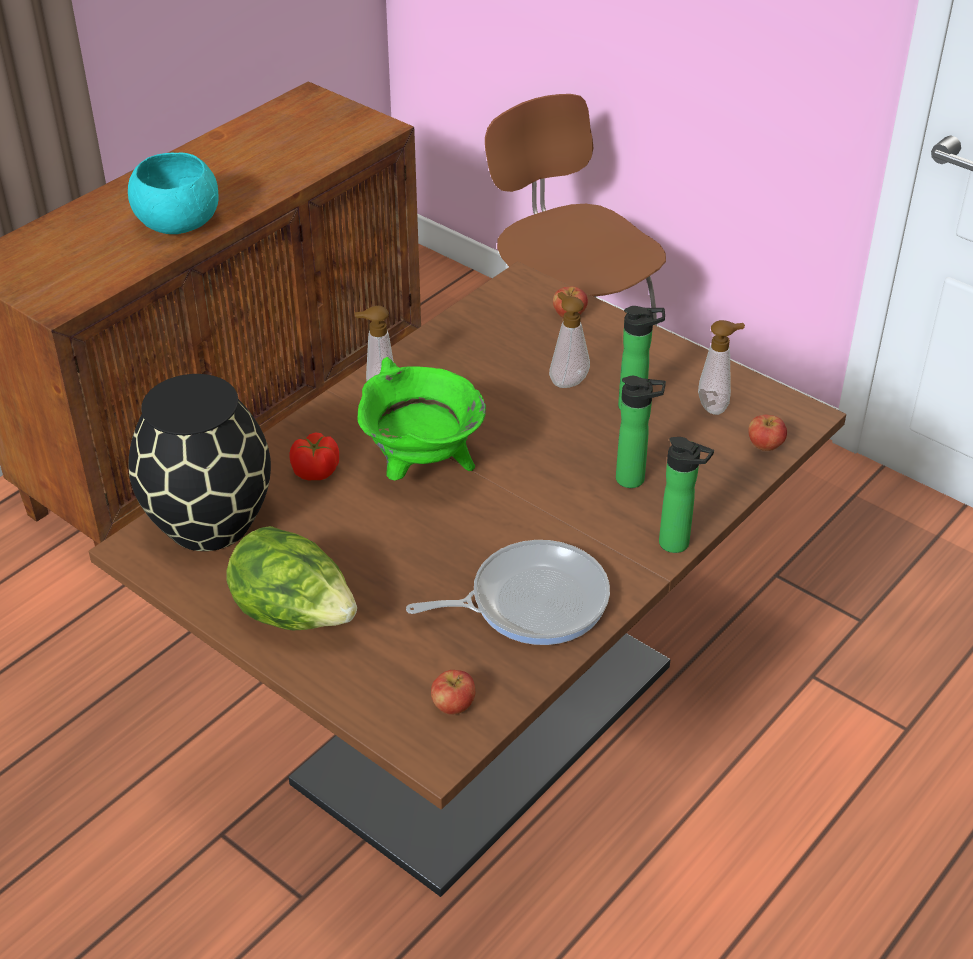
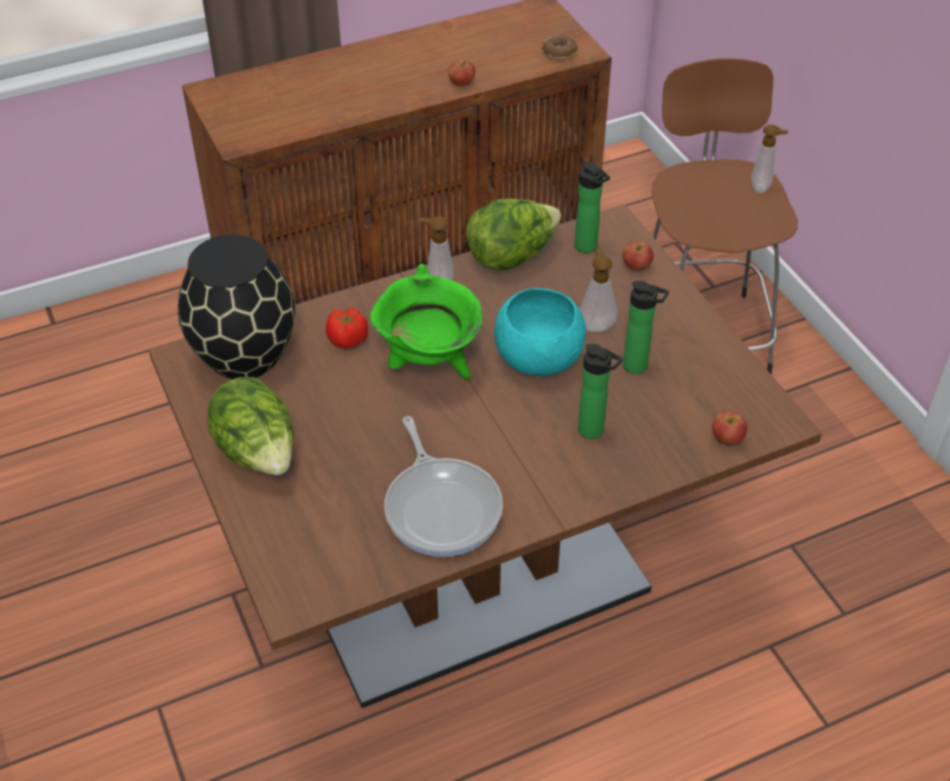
camera: 25 degrees right, 5 degrees up
turquoise bowl [128,152,219,234] -> turquoise bowl moved to [494,288,586,376]
frying pan [406,540,610,645] -> frying pan turned 60 degrees clockwise [384,416,503,557]
apple [431,670,475,715] -> apple moved to [448,60,475,86]
bottle [659,437,714,553] -> bottle moved to [575,161,610,253]
soap dispenser [698,320,745,415] -> soap dispenser moved to [751,124,788,193]
none -> lettuce [466,199,561,270]
none -> donut [542,35,578,60]

